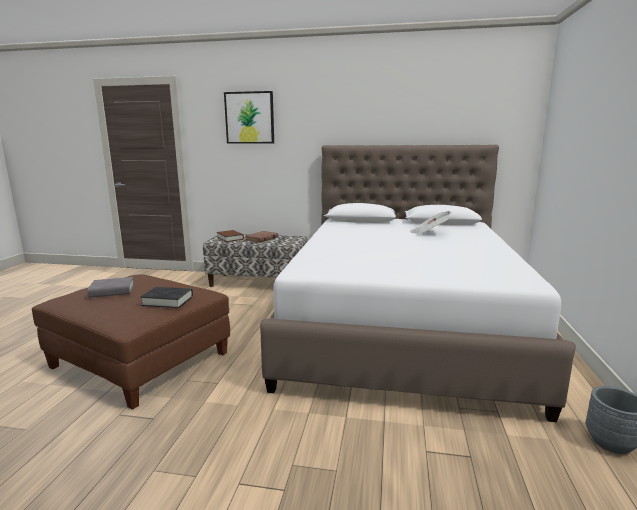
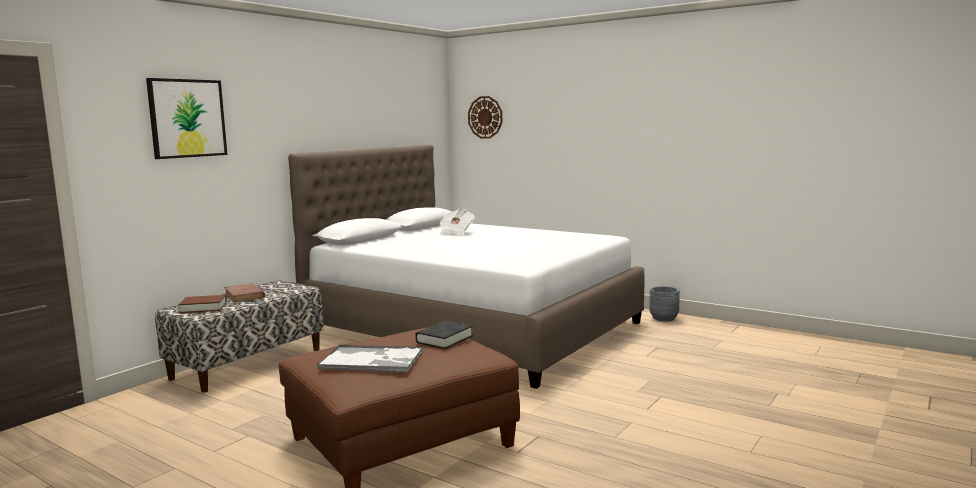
camera: 65 degrees left, 5 degrees down
grey book [87,277,134,298] -> tray [317,345,424,372]
none -> wall clock [468,96,502,139]

